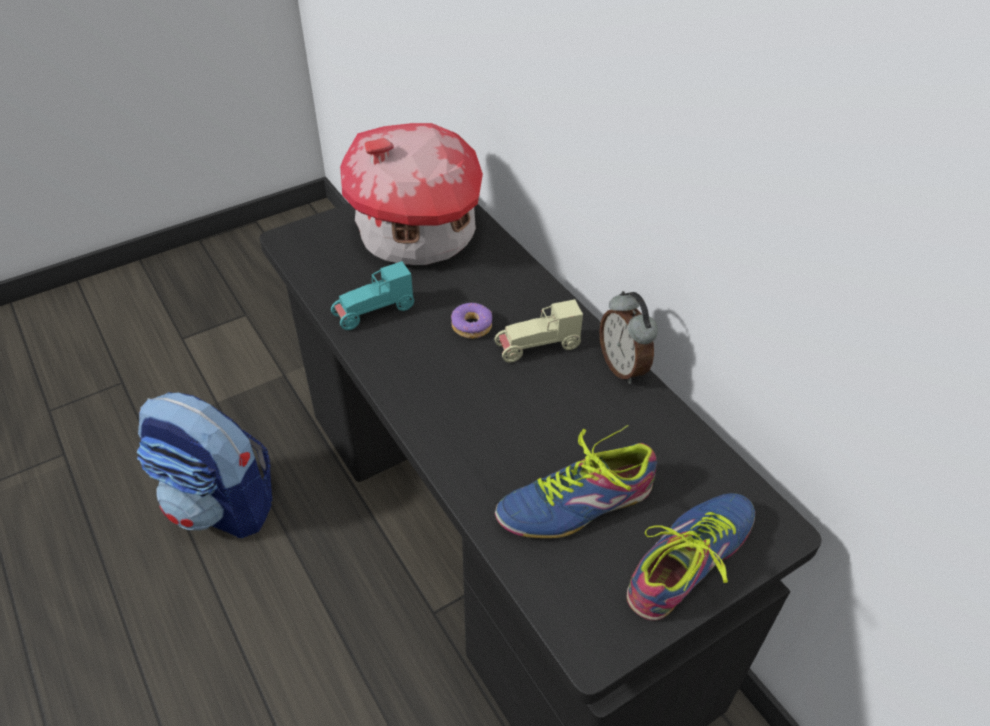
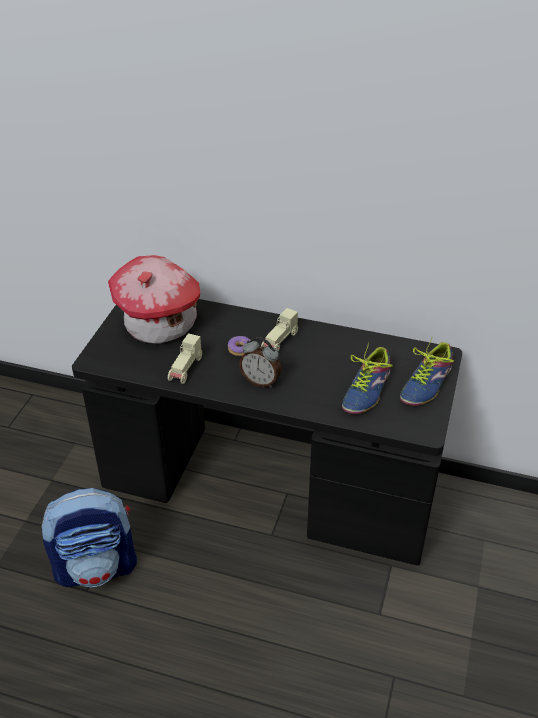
camera: 40 degrees left, 5 degrees down
turquoise toy car [331,261,414,330] -> beige toy car [168,333,202,384]
alarm clock [599,291,658,384] -> alarm clock moved to [239,337,281,387]
shoe [627,493,755,621] -> shoe turned 150 degrees counterclockwise [400,338,454,406]

